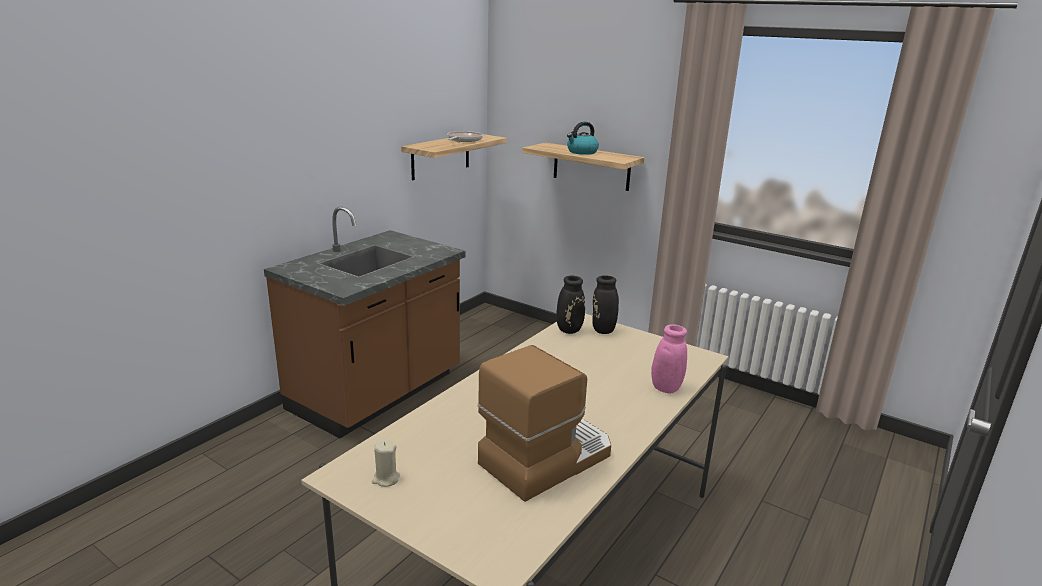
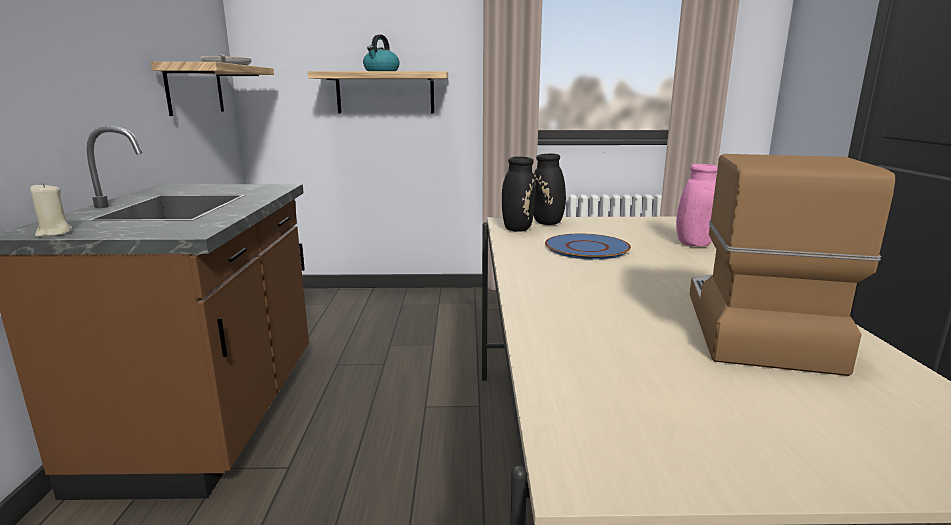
camera: 35 degrees left, 5 degrees down
beige candle [372,440,400,487] -> beige candle moved to [30,182,73,237]
none -> blue plate [545,234,631,260]

